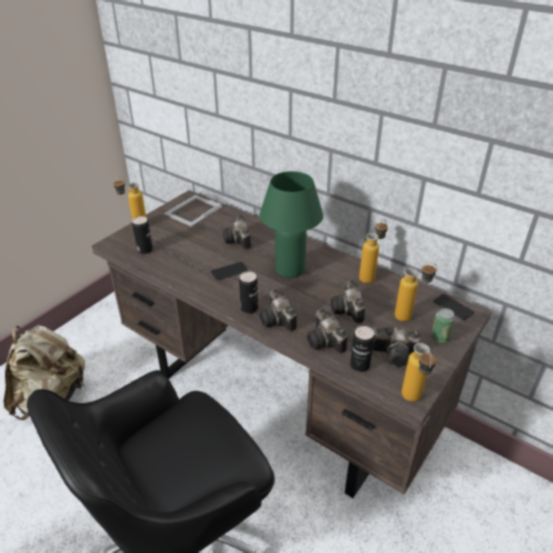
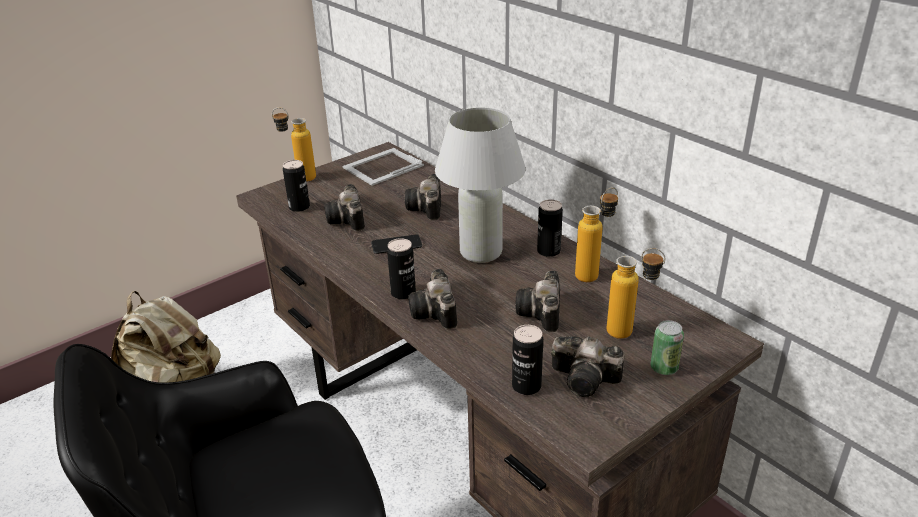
camera: 15 degrees right, 5 degrees down
green table lamp [260,171,323,278] -> white table lamp [435,108,526,263]
camera [307,309,348,353] -> camera moved to [324,184,365,231]
bottle [401,343,436,402] -> none
phone [433,294,474,320] -> none
none -> can [537,199,563,257]

